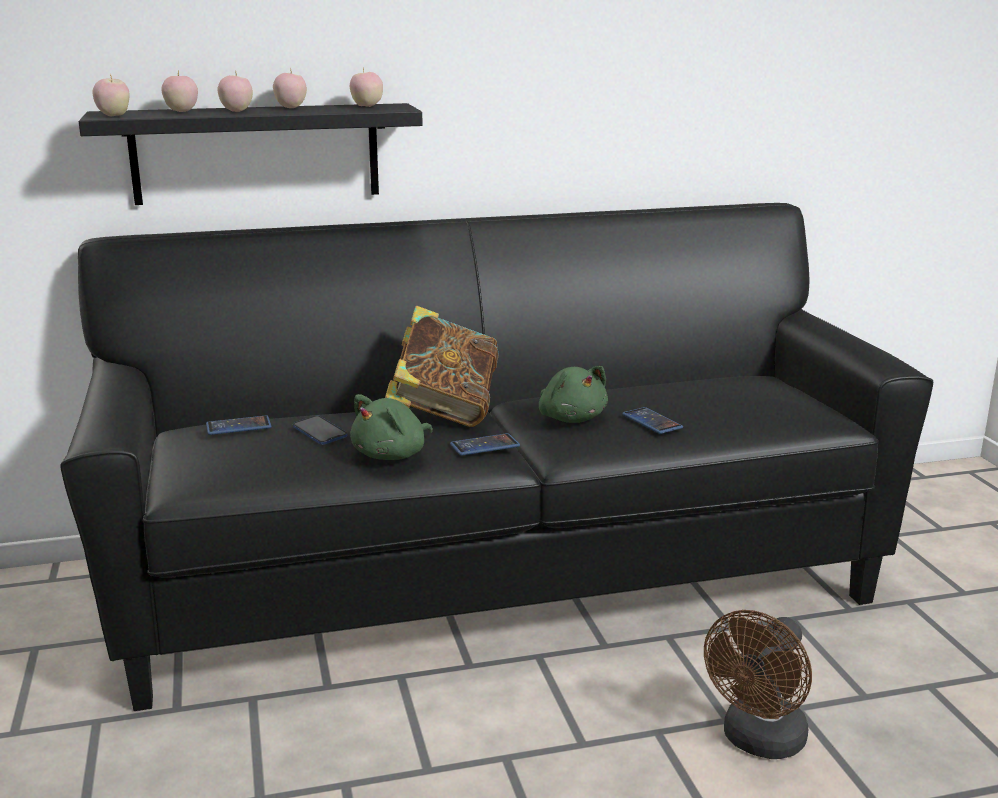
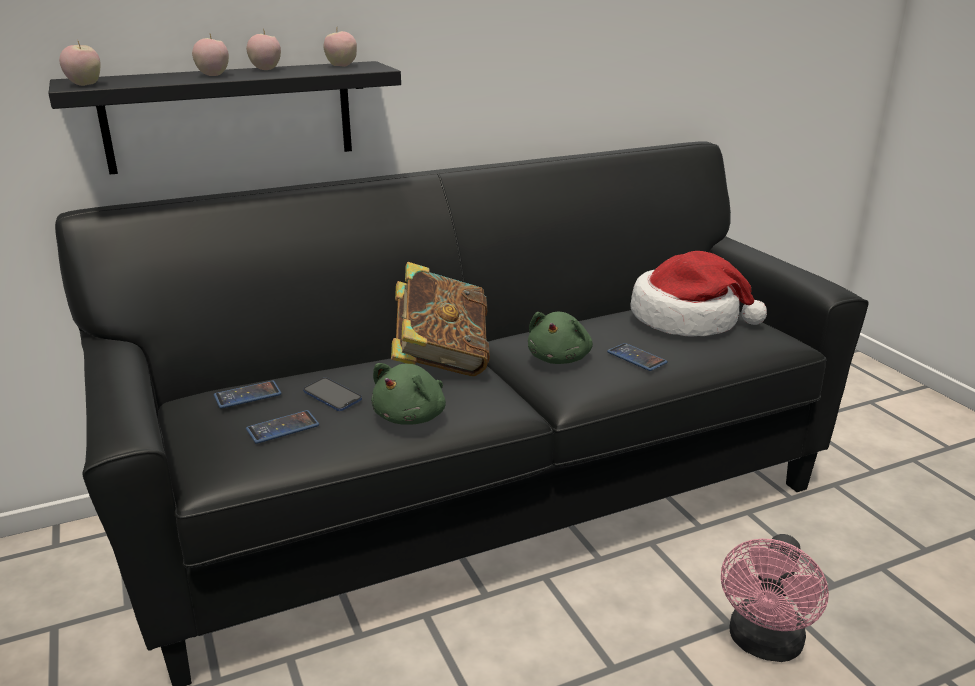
camera: 10 degrees left, 5 degrees up
apple [161,70,198,112] -> none
phone [450,433,520,456] -> phone moved to [246,410,319,444]
green plush toy [539,366,608,423] -> green plush toy turned 60 degrees clockwise [528,312,593,364]
brown fan [704,610,812,759] -> pink fan [721,534,829,662]
none -> hat [630,251,767,337]

